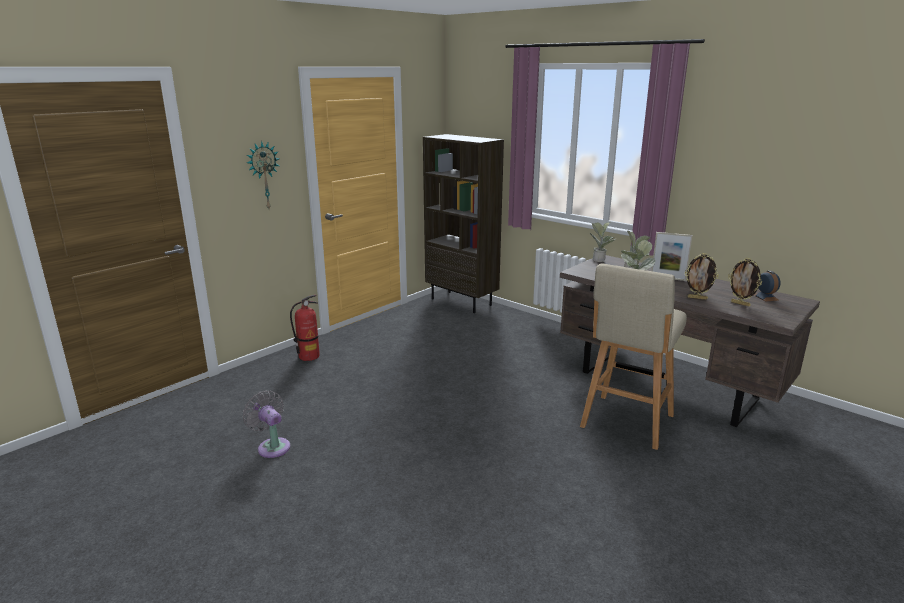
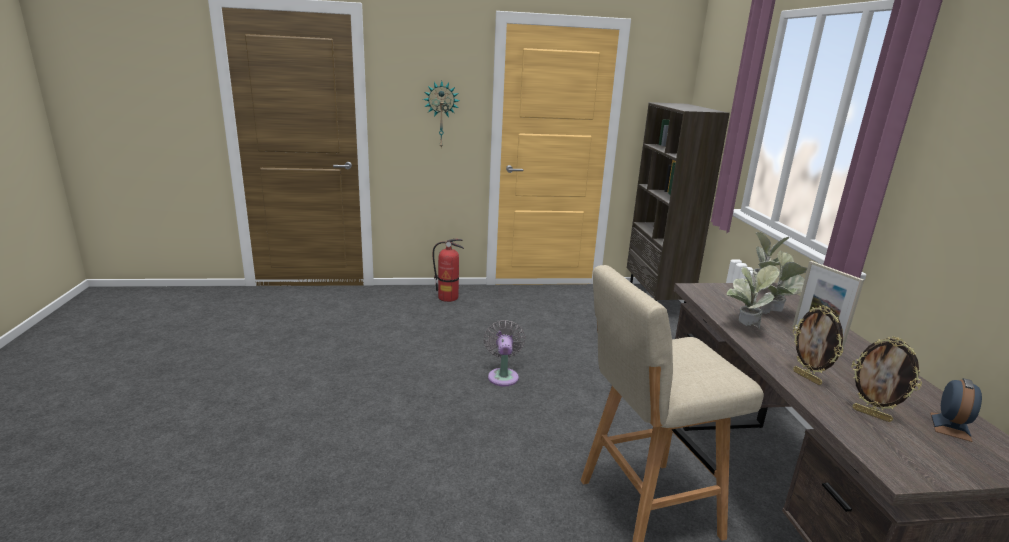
camera: 40 degrees right, 0 degrees up
grey fan [243,390,291,458] -> grey fan moved to [484,320,526,386]
picture frame [728,258,762,307] -> picture frame turned 45 degrees counterclockwise [851,337,922,422]

